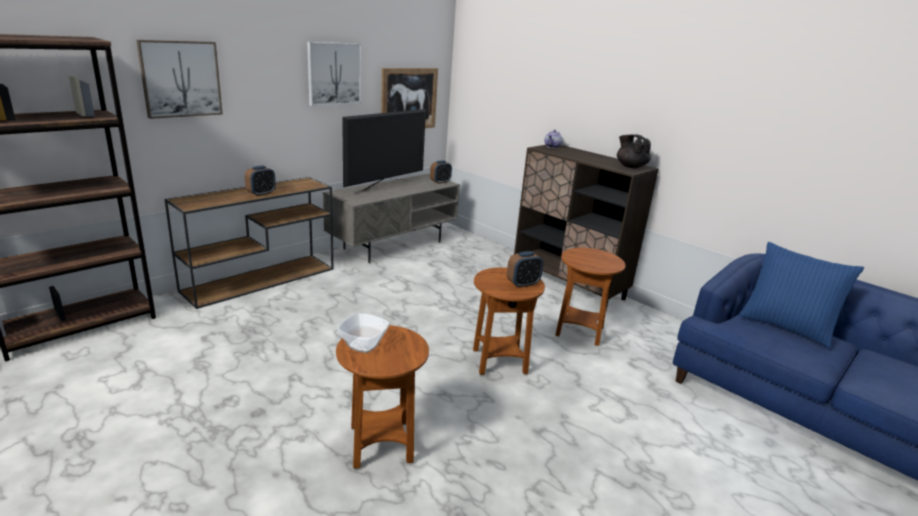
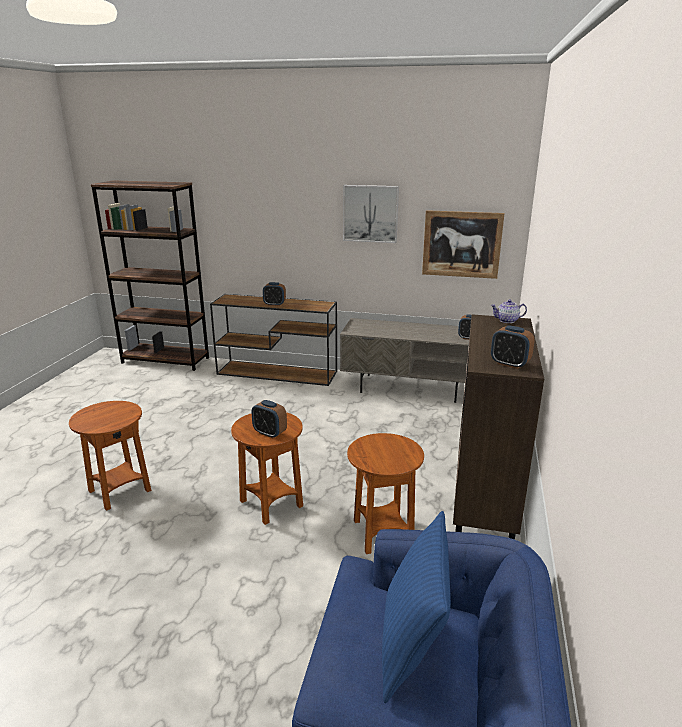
camera: 60 degrees right, 0 degrees up
picture [136,40,223,119] -> none
bowl [337,313,389,353] -> none
television [342,109,426,192] -> none
black teapot [617,134,651,168] -> alarm clock [491,325,534,369]

